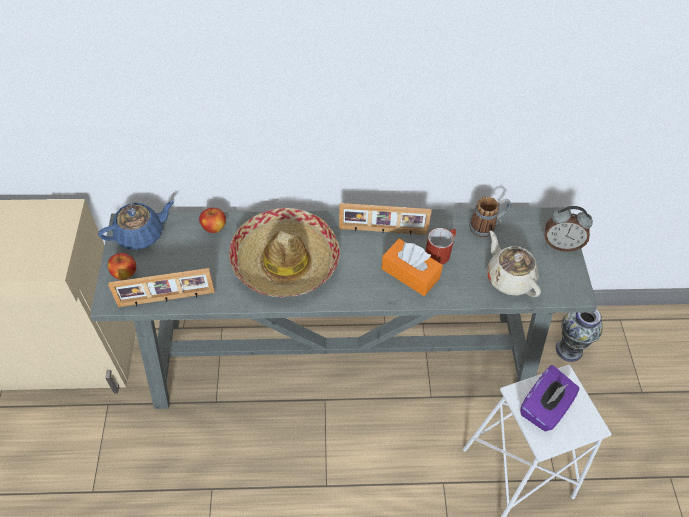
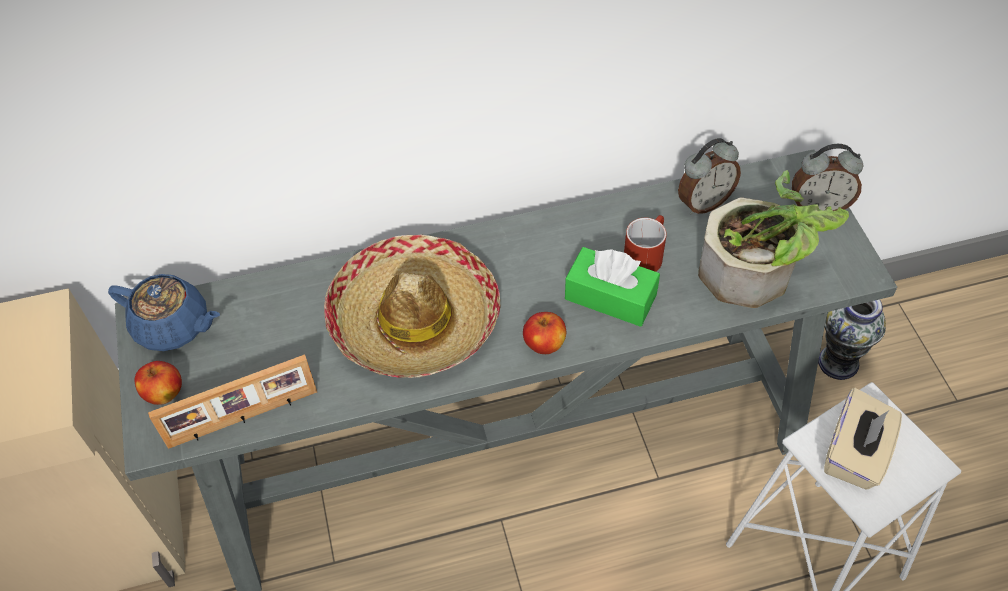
camera: 10 degrees left, 0 degrees up
blue teapot [98,201,174,250] -> blue teapot turned 60 degrees clockwise [108,274,220,351]
apple [199,208,226,233] -> apple moved to [523,312,566,354]
picture frame [339,203,431,235] -> none
orange tissue box [381,238,443,296] -> green tissue box [565,247,660,327]
mug [469,197,511,237] -> alarm clock [678,138,741,215]
beige teapot [487,231,541,297] -> potted plant [698,170,849,308]
purple tissue box [520,365,579,431] -> beige tissue box [824,388,902,489]

